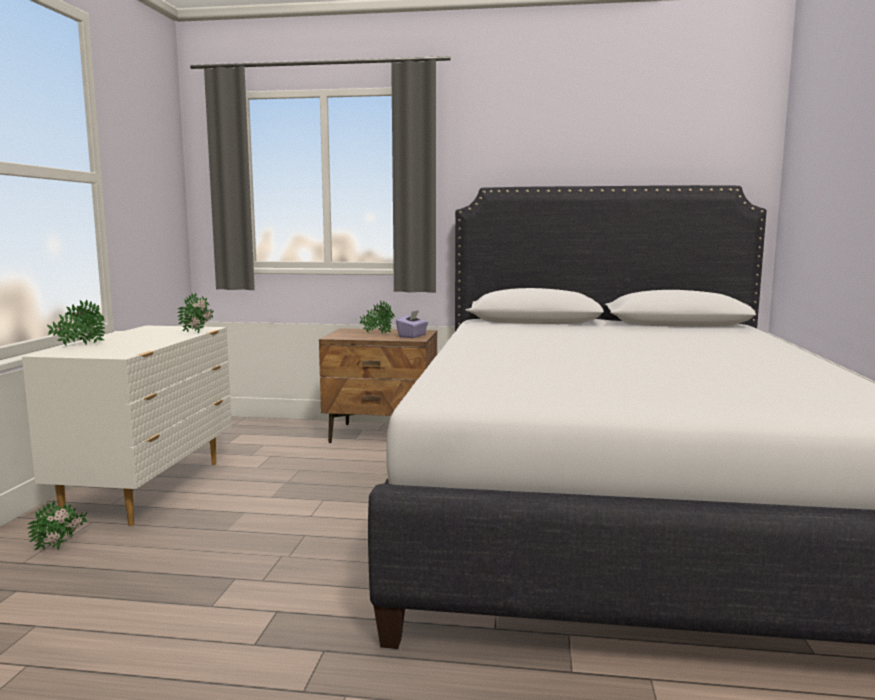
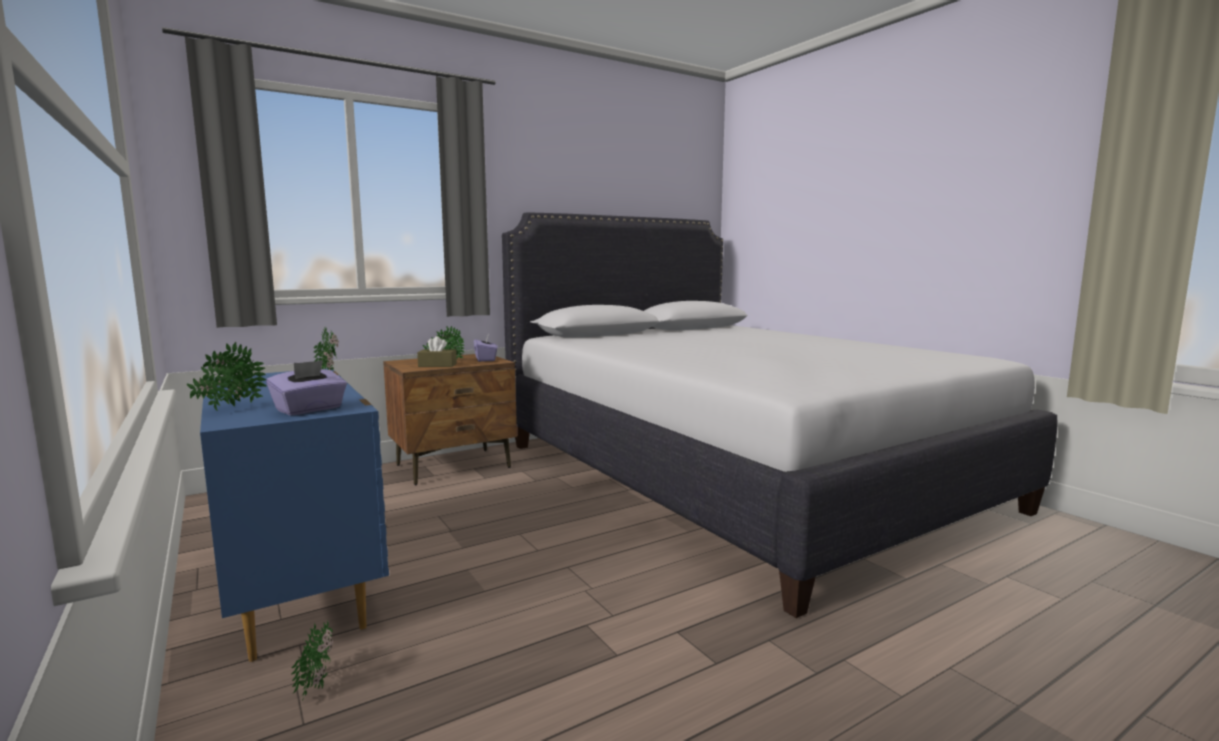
camera: 40 degrees left, 0 degrees up
white dresser [22,326,232,526] -> blue dresser [200,368,389,662]
none -> purple tissue box [266,360,347,416]
none -> brown tissue box [417,336,457,367]

